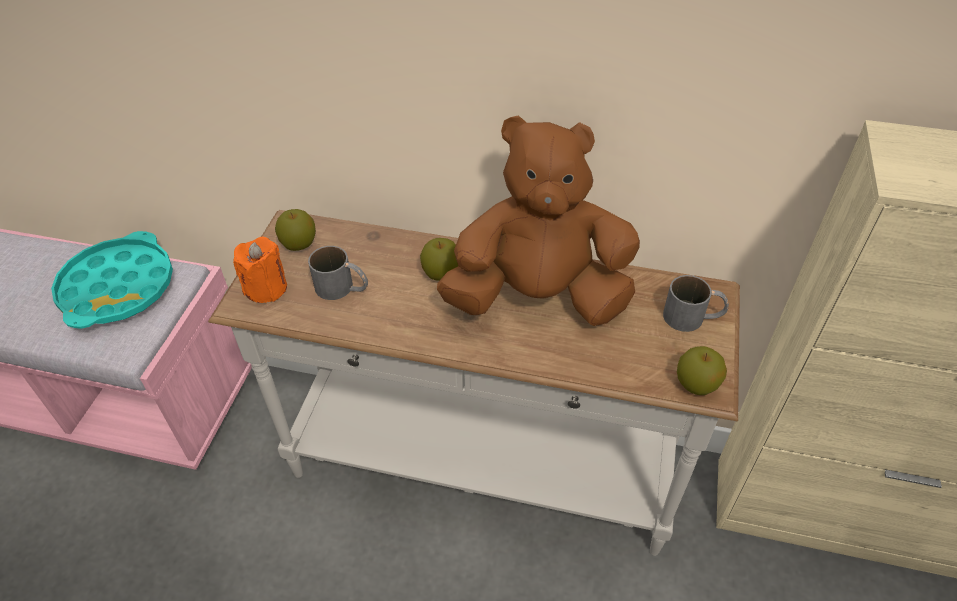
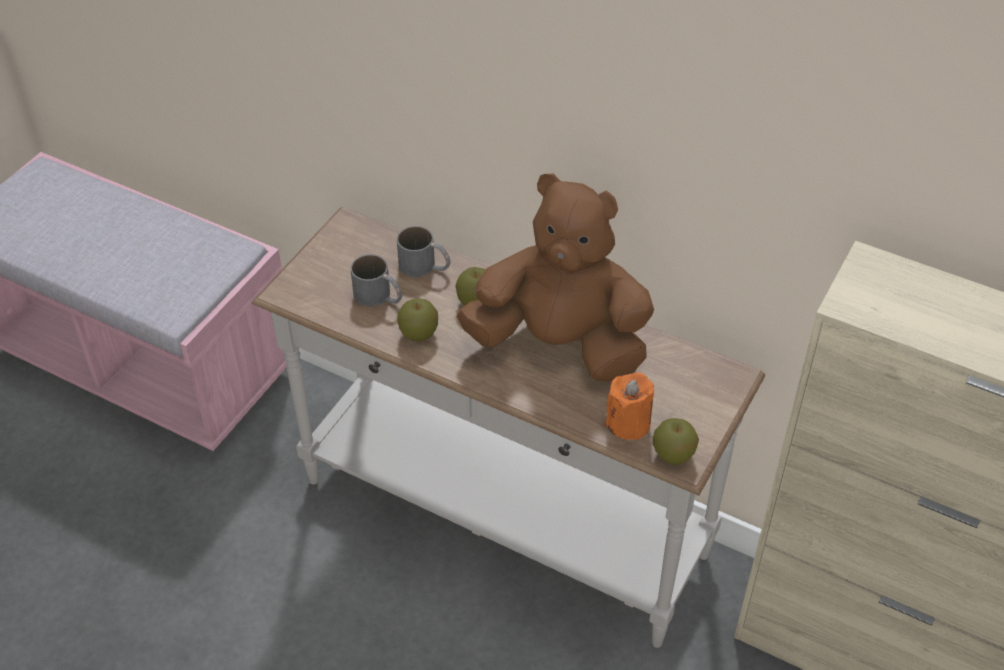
camera: 15 degrees right, 0 degrees up
turquoise tray [51,231,173,329] -> none
orange candle [233,236,287,303] -> orange candle moved to [605,372,654,440]
apple [275,209,316,251] -> apple moved to [397,299,438,341]
grey mug [663,275,729,332] -> grey mug moved to [397,226,450,277]

